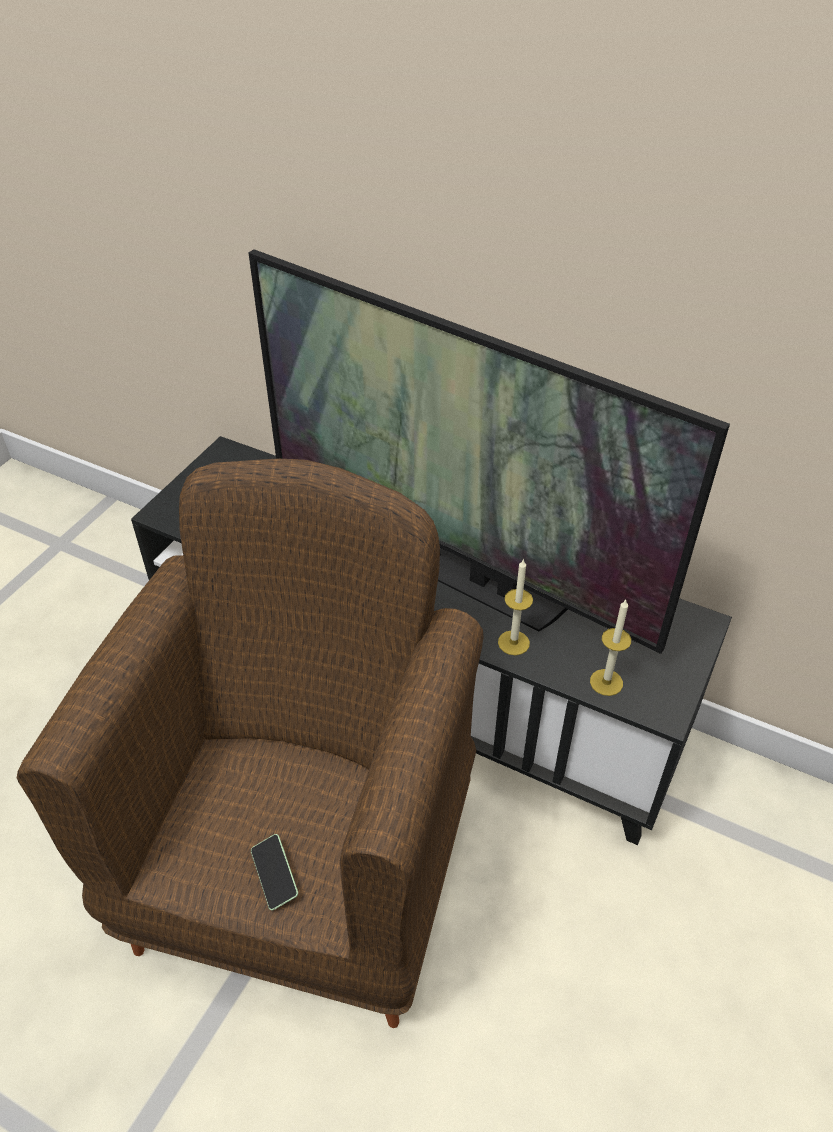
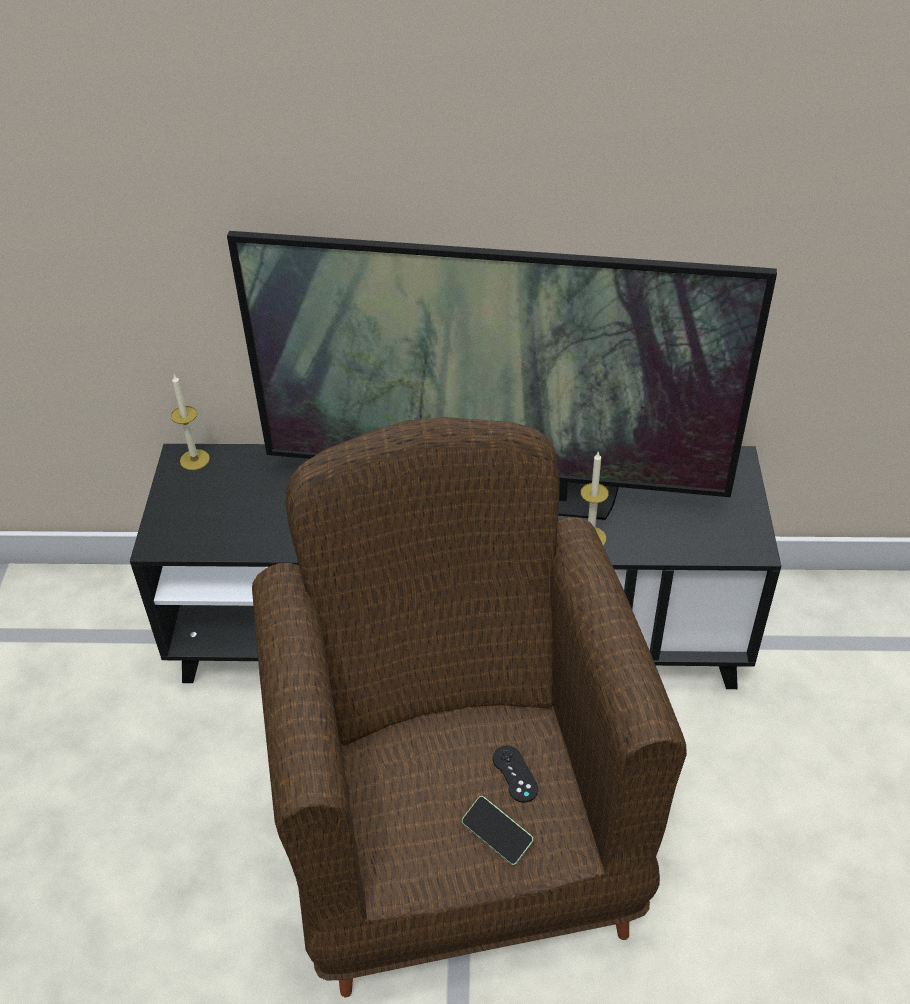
camera: 25 degrees left, 0 degrees up
candle [590,600,631,696] -> candle moved to [171,375,210,470]
none -> black game controller [493,746,538,802]

